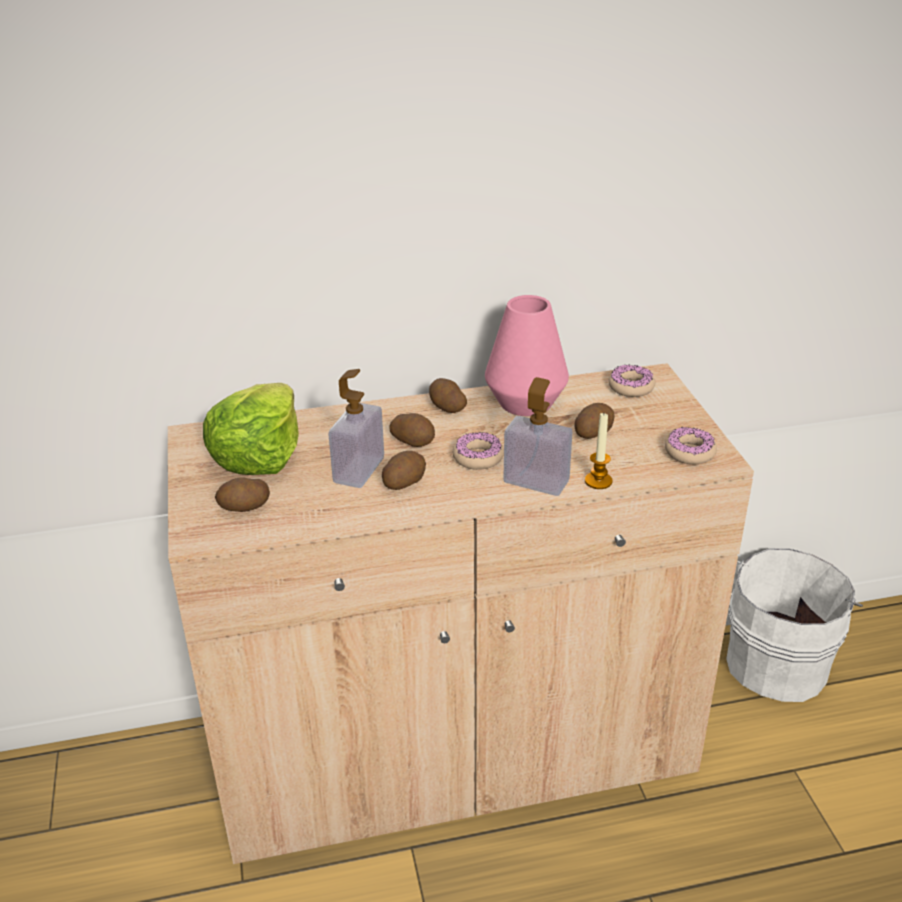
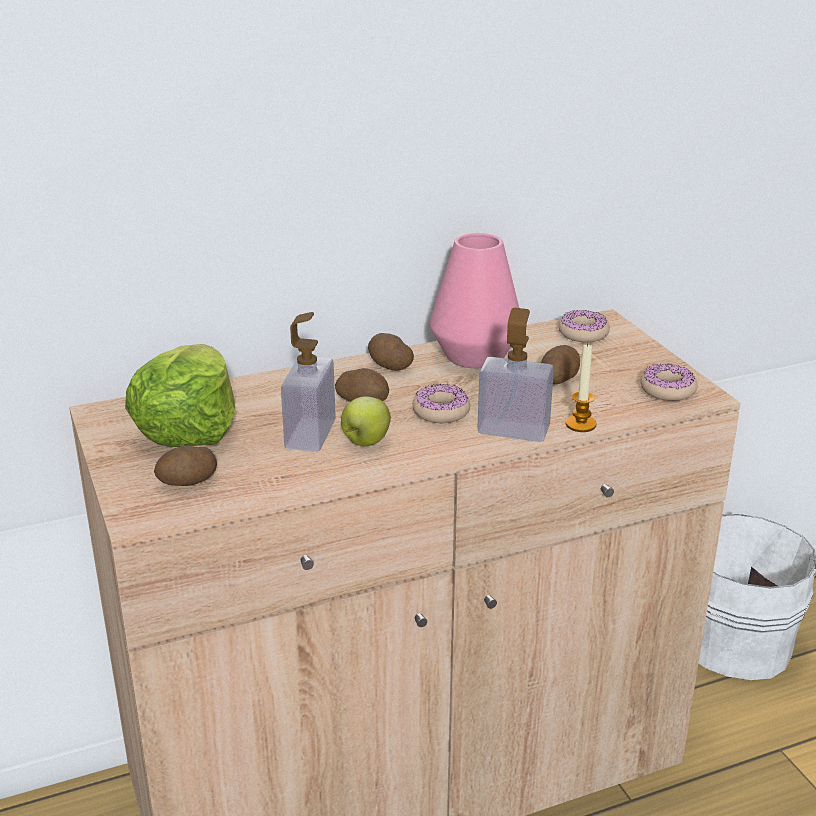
camera: 10 degrees left, 5 degrees down
potato [382,451,426,490] -> apple [341,396,391,446]

